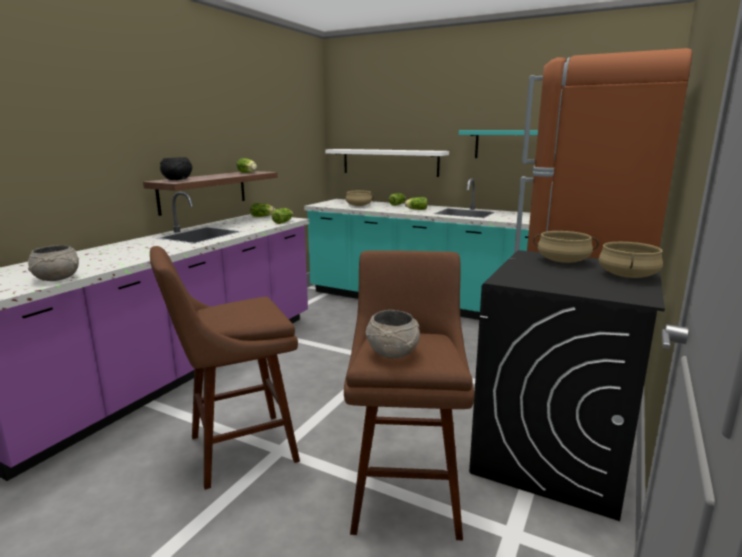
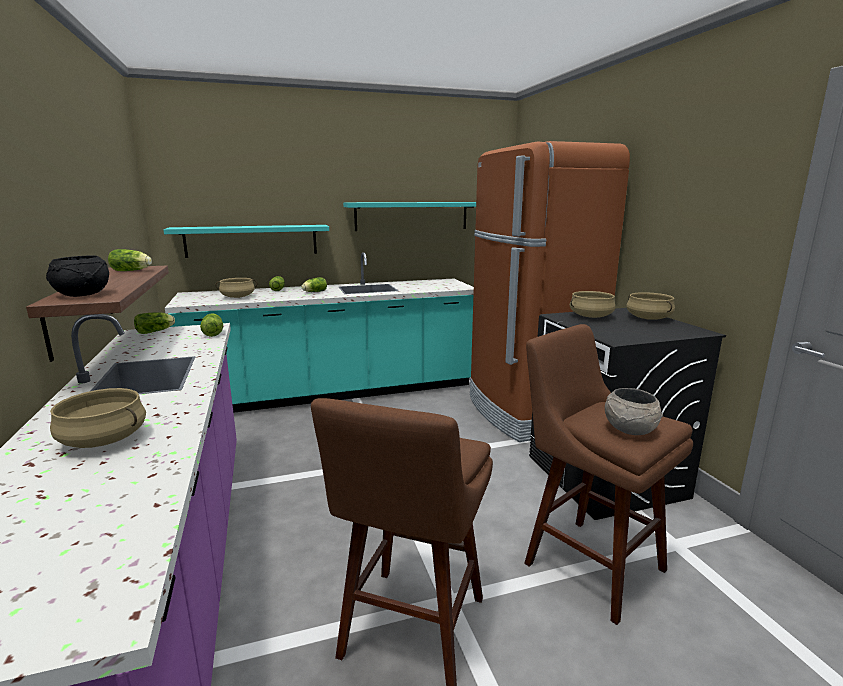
camera: 45 degrees left, 0 degrees up
grey bowl [28,245,79,281] -> none
white shelf [325,149,449,177] -> turquoise shelf [163,225,329,258]
none -> beige cooking pot [50,388,146,448]

